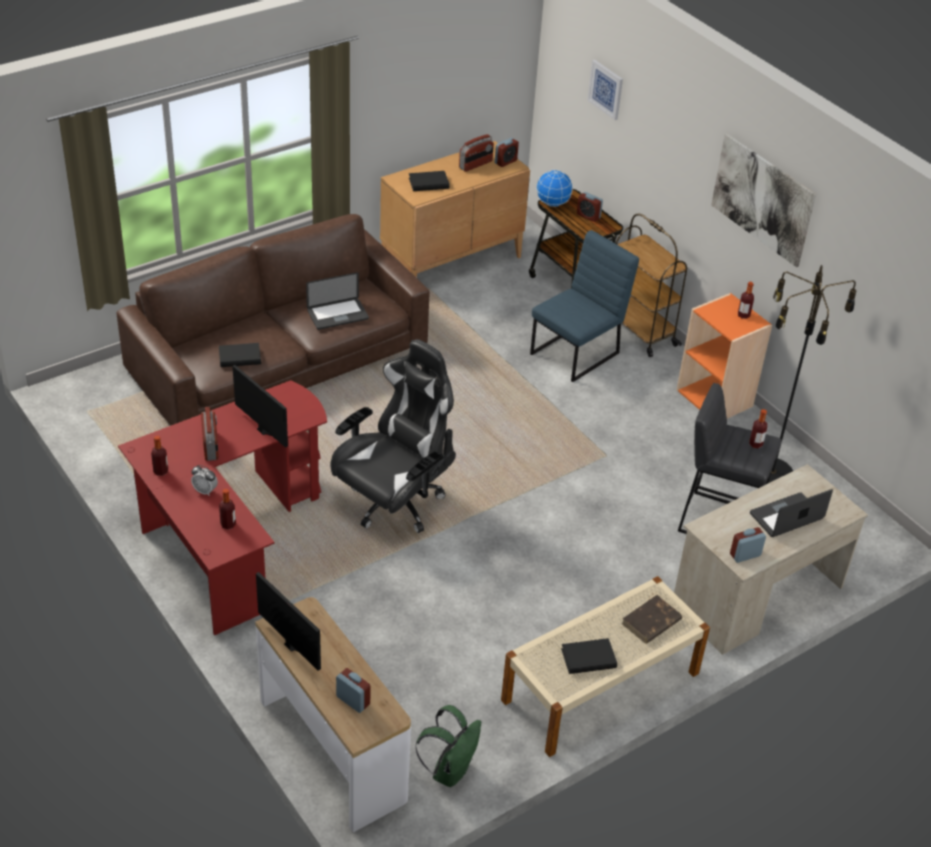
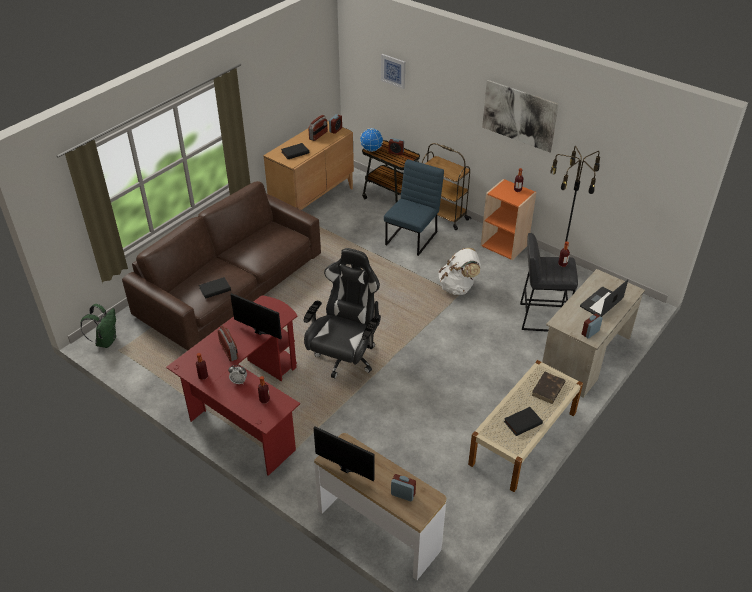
camera: 15 degrees left, 0 degrees up
laptop [306,272,369,330] -> none
green backpack [415,705,481,787] -> green backpack moved to [80,304,116,348]
none -> white backpack [438,248,481,295]

